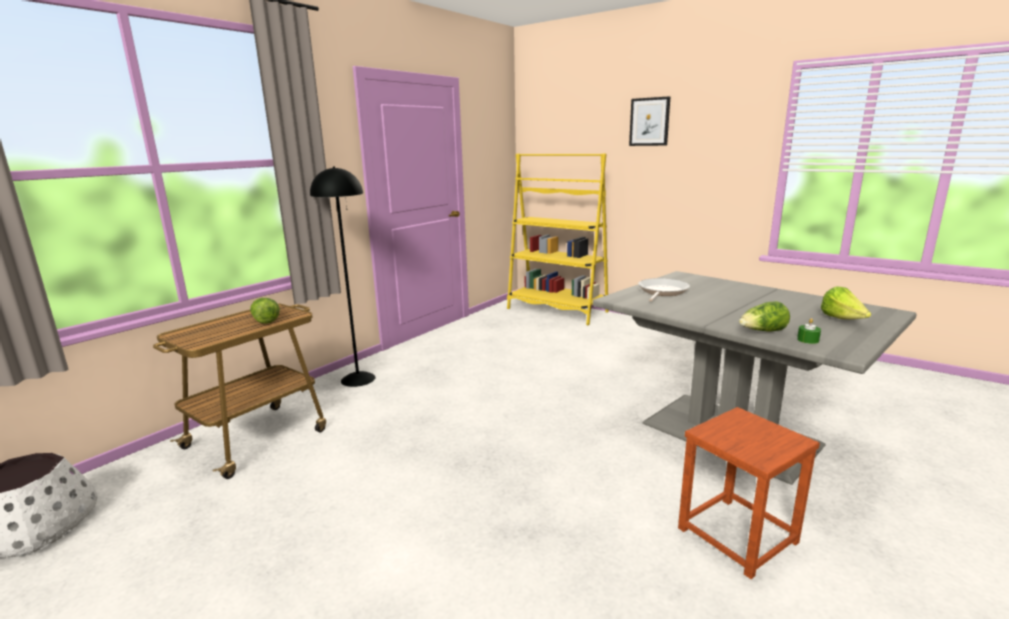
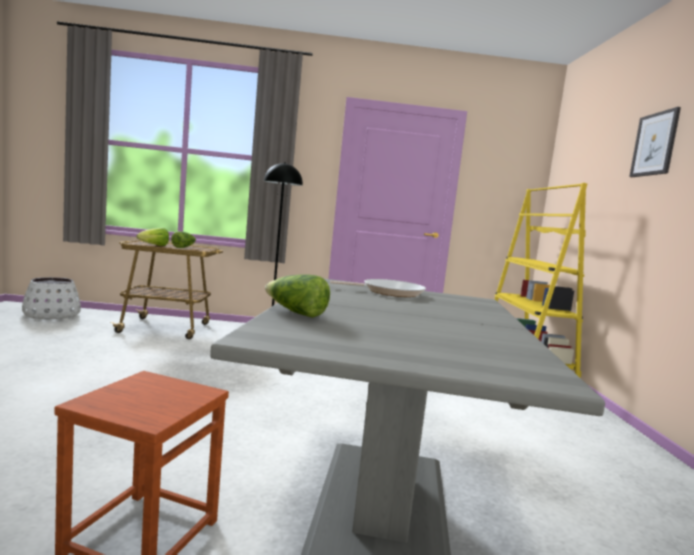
camera: 50 degrees right, 10 degrees down
green candle [797,318,821,344] -> none
lettuce [821,286,871,319] -> lettuce moved to [136,228,169,246]

